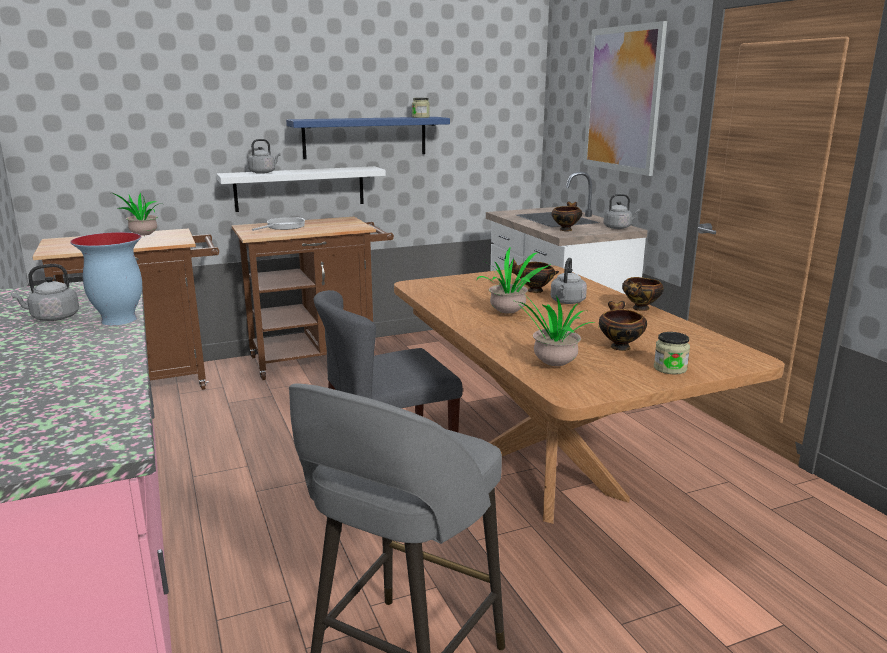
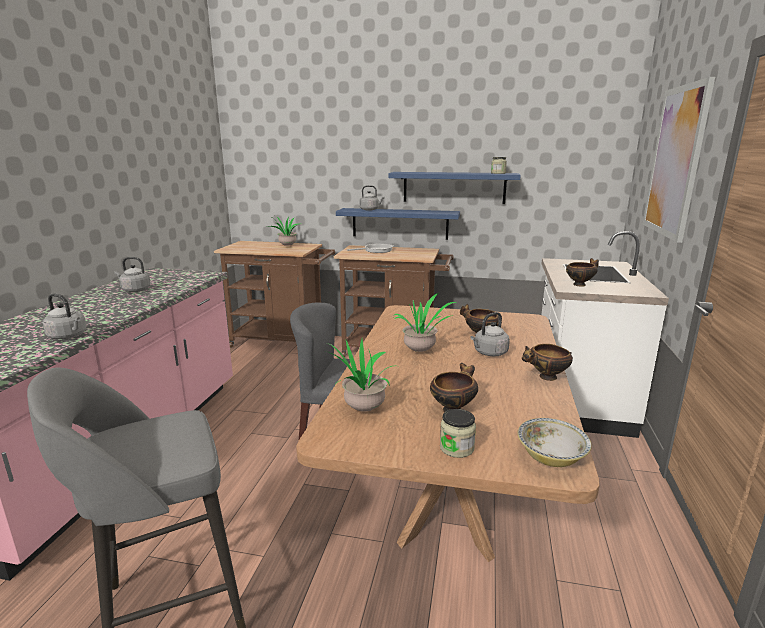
camera: 35 degrees right, 0 degrees up
vase [70,232,142,325] -> none
white shelf [217,166,386,212] -> blue shelf [336,208,460,240]
grey kettle [603,194,640,229] -> grey kettle moved to [43,293,87,339]
none -> bowl [518,418,592,467]

